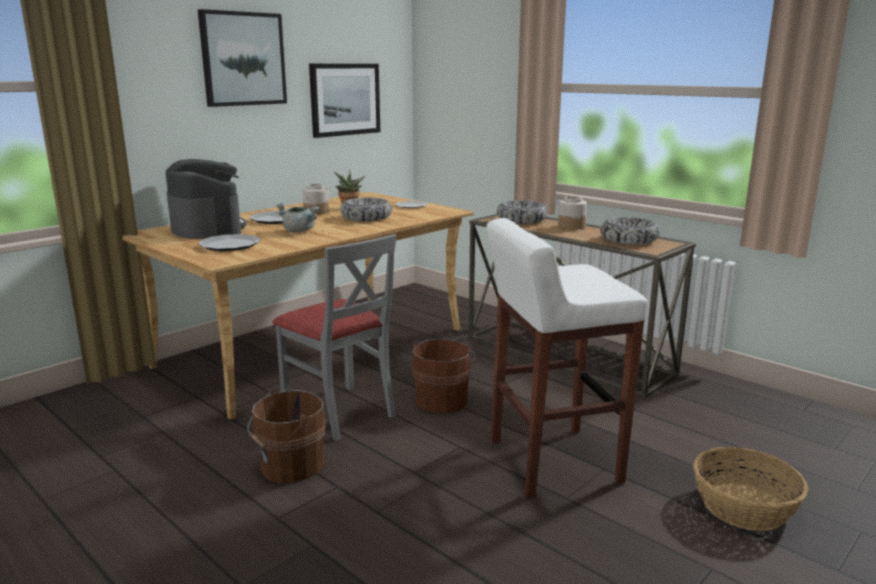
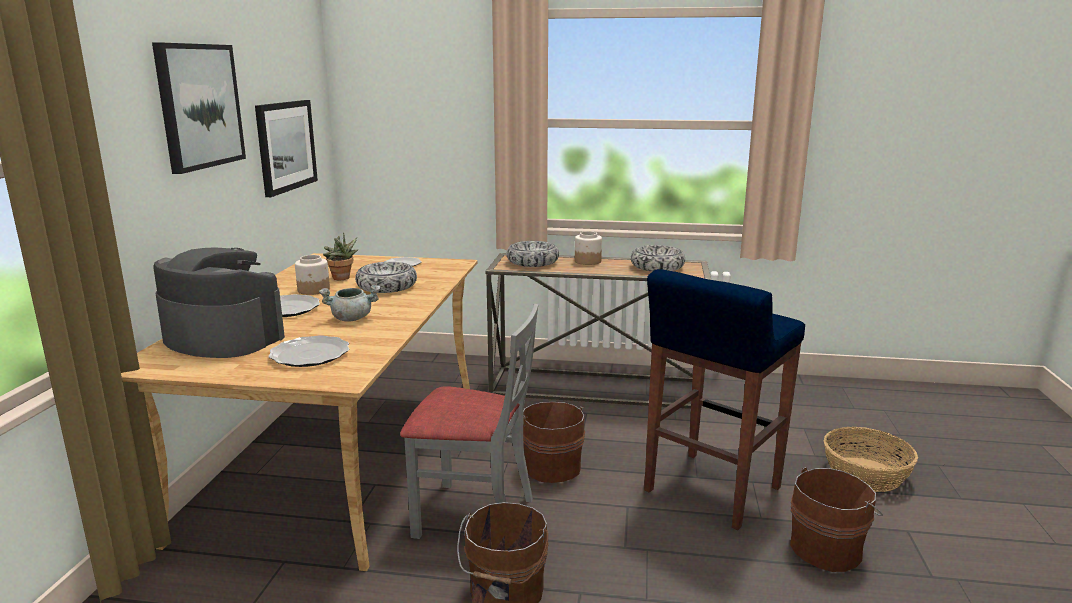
camera: 35 degrees left, 0 degrees up
white stool [486,218,648,498] -> blue stool [644,269,805,530]
none -> brown bucket [790,467,883,572]

